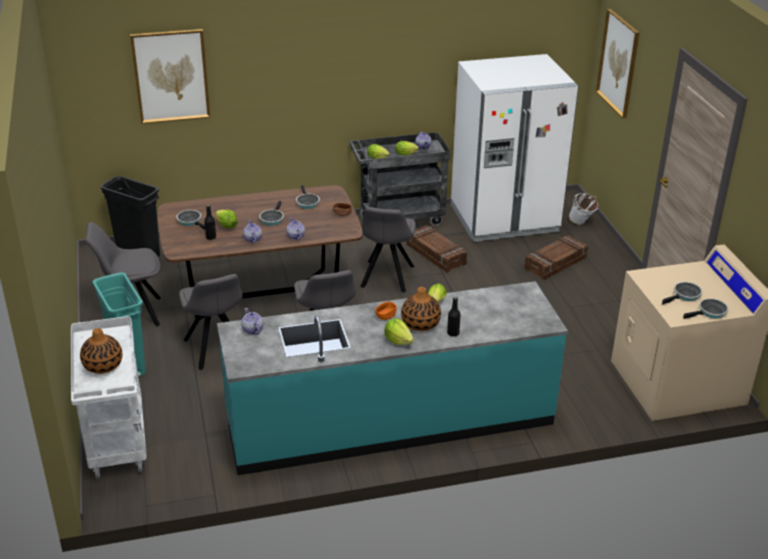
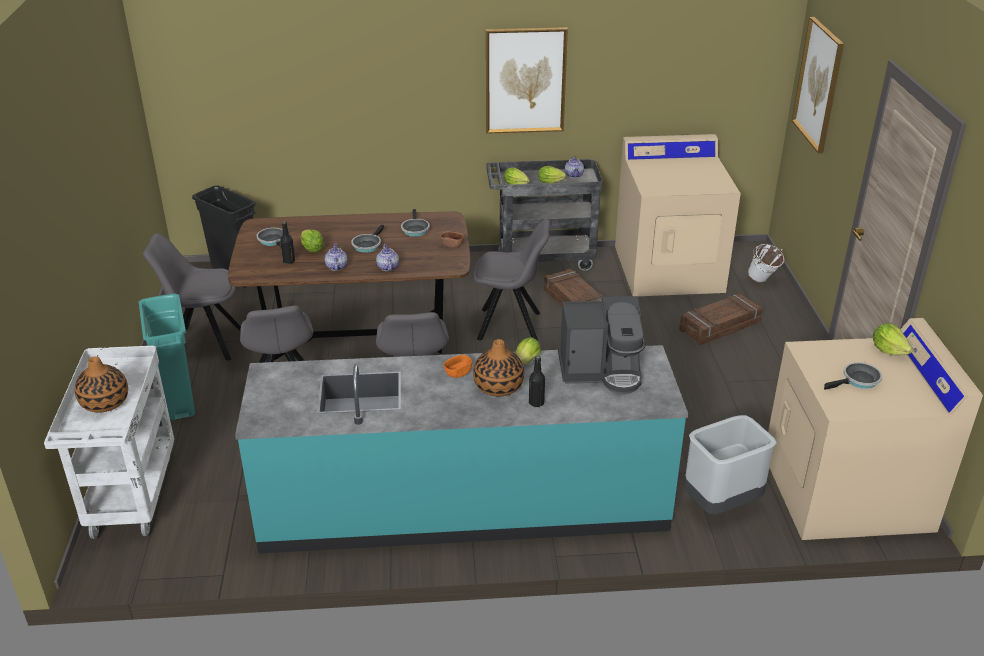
camera: 10 degrees right, 0 degrees up
picture [130,29,210,124] -> picture moved to [486,27,568,134]
teapot [241,308,263,335] -> none
grey chair [360,207,416,292] -> grey chair turned 105 degrees counterclockwise [473,219,550,341]
lettuce [384,318,414,345] -> lettuce moved to [873,323,913,355]
white fridge [451,54,579,242] -> beige washing machine [615,134,741,296]
frying pan [683,298,729,319] -> none
none -> coffee machine [558,296,645,394]
none -> grey trash can [684,415,777,514]

